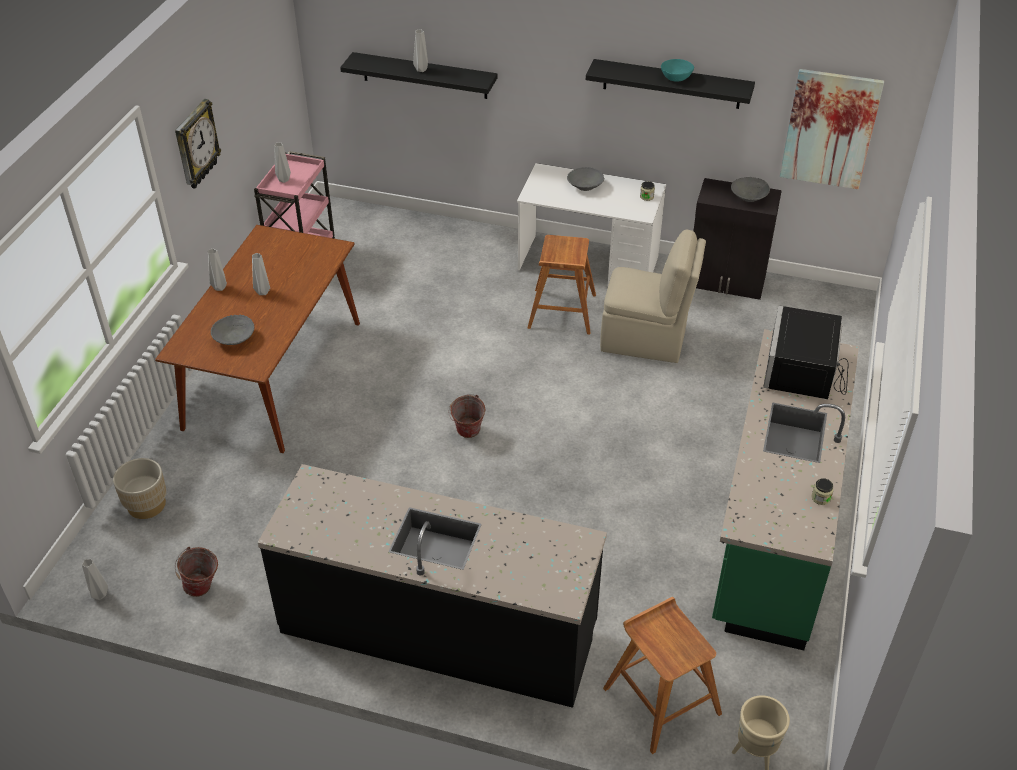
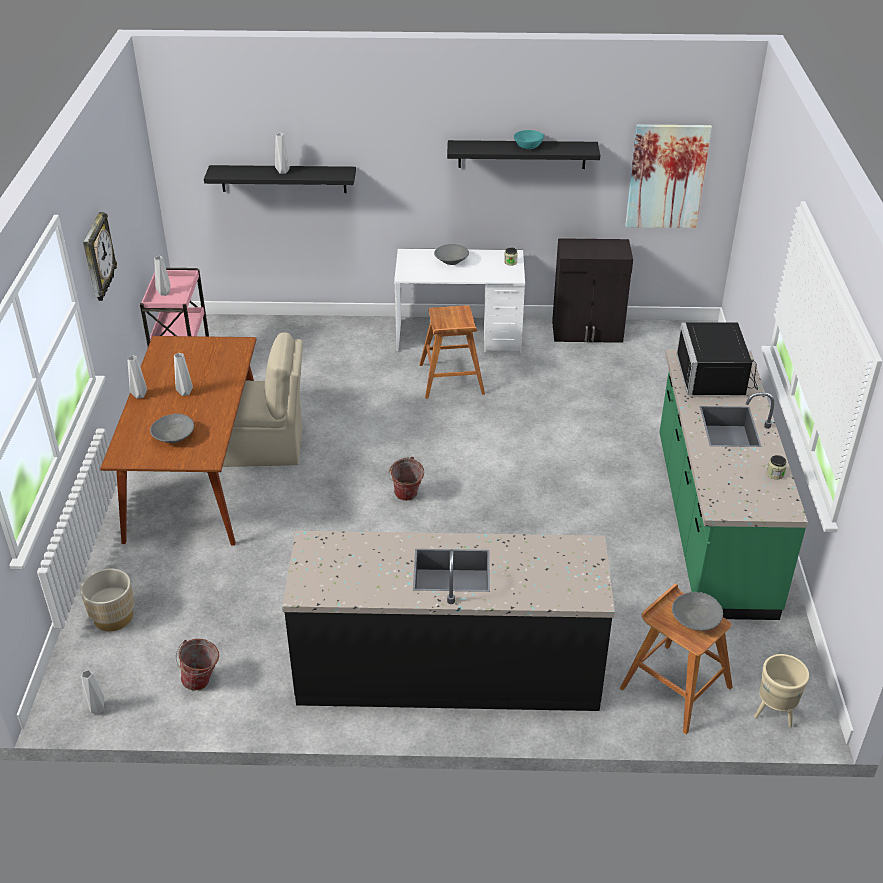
camera: 15 degrees left, 5 degrees down
beige chair [600,229,706,363] -> beige chair moved to [223,332,303,467]
grey bowl [731,177,770,202] -> grey bowl moved to [672,592,723,631]

